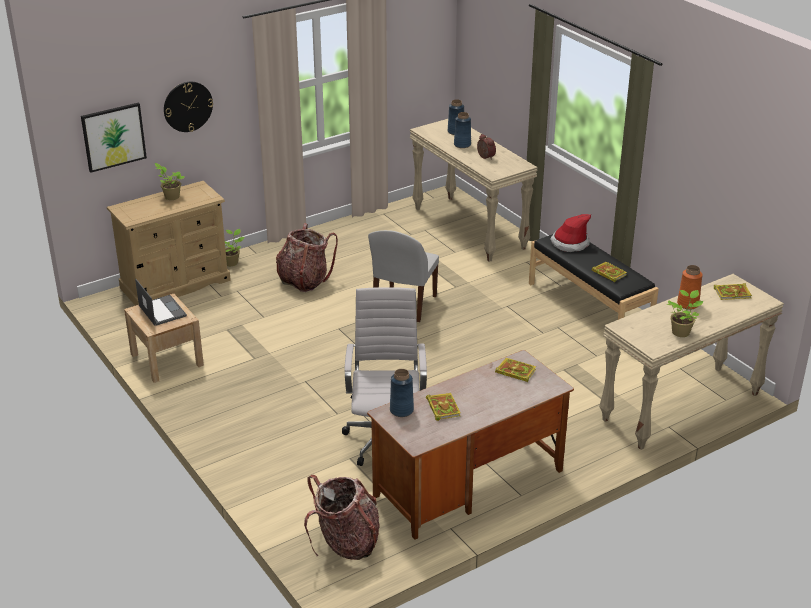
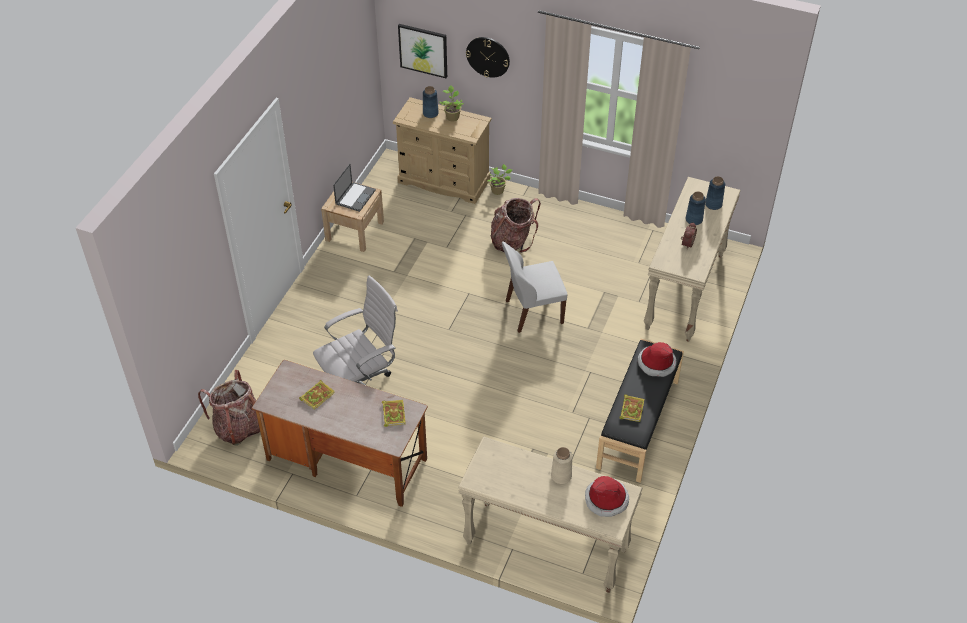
camera: 55 degrees right, 15 degrees up
blue vase [390,369,414,417] -> blue vase moved to [423,86,439,118]
potted plant [666,290,703,337] -> none
orange vase [677,265,703,310] -> beige vase [551,447,573,484]
book [714,283,752,300] -> hat [585,476,629,517]

